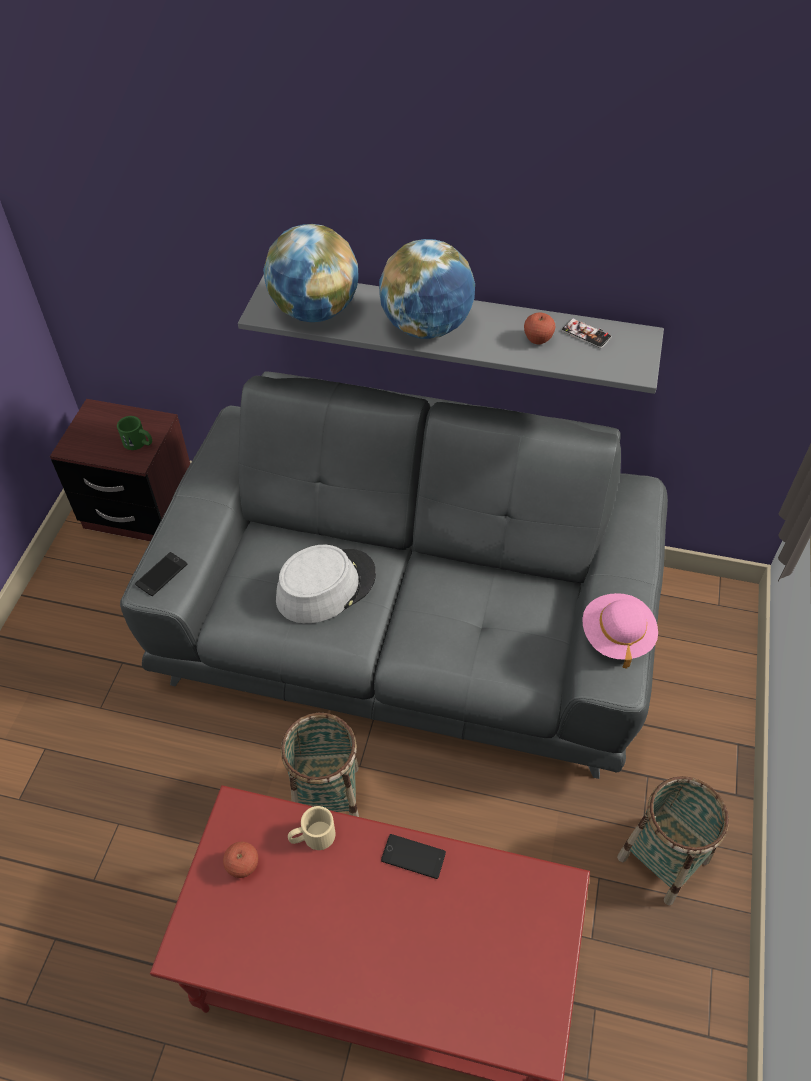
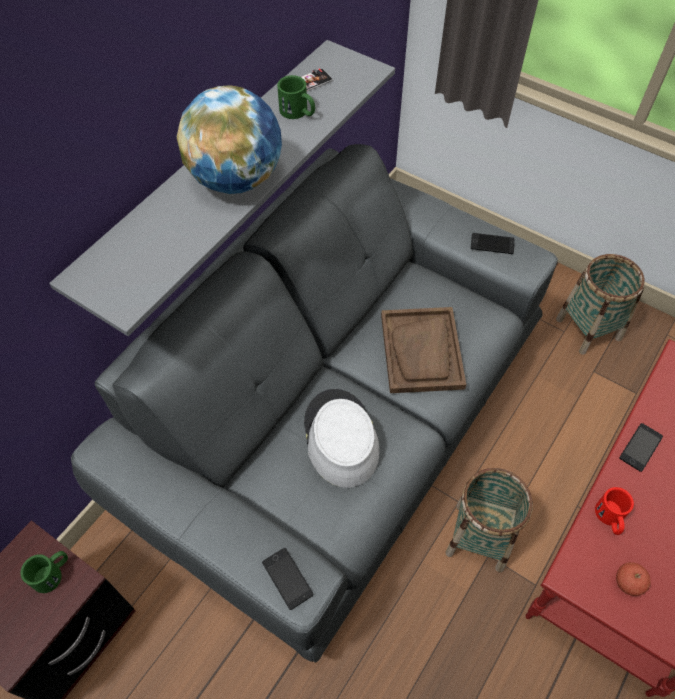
camera: 70 degrees left, 5 degrees up
globe [263,224,359,322] -> none
beige mug [288,806,336,850] -> red mug [595,487,634,535]
apple [524,312,555,345] -> green mug [277,75,315,119]
pink hat [582,593,658,669] -> phone [471,233,514,254]
none -> brown tray [381,307,466,393]

